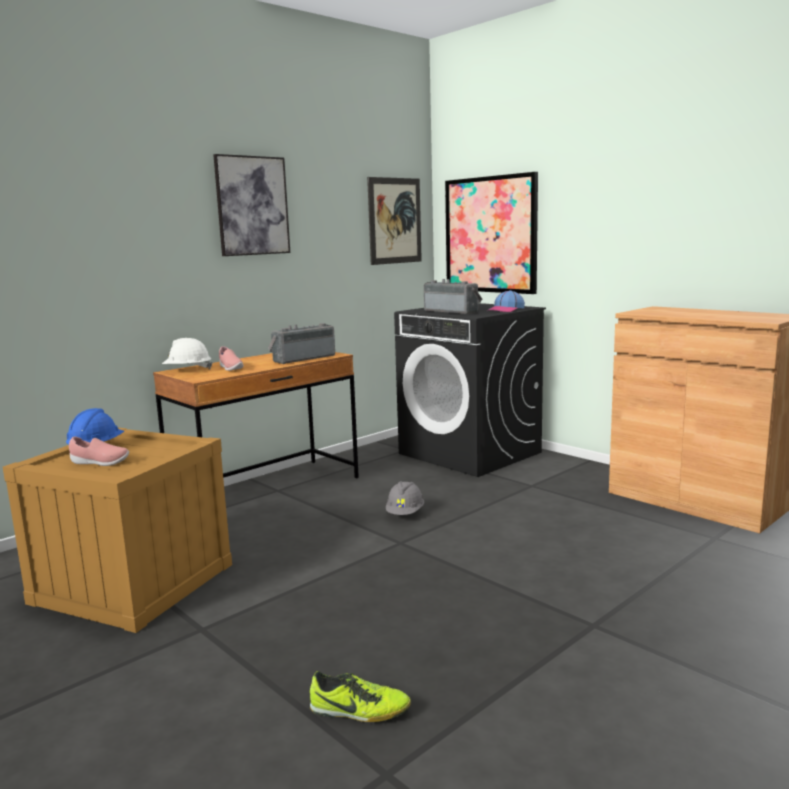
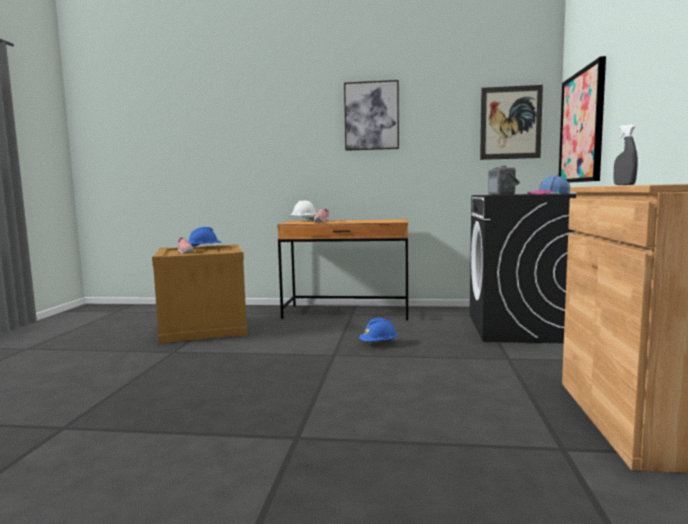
camera: 50 degrees right, 5 degrees down
radio [268,323,335,364] -> none
shoe [310,671,411,722] -> none
grey hard hat [386,481,424,515] -> blue hard hat [359,318,397,342]
none -> grey spray bottle [614,124,638,185]

